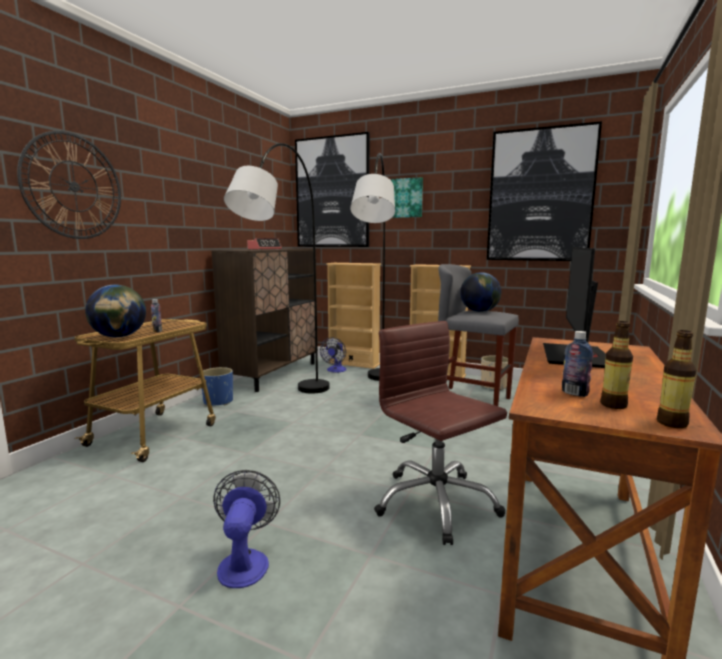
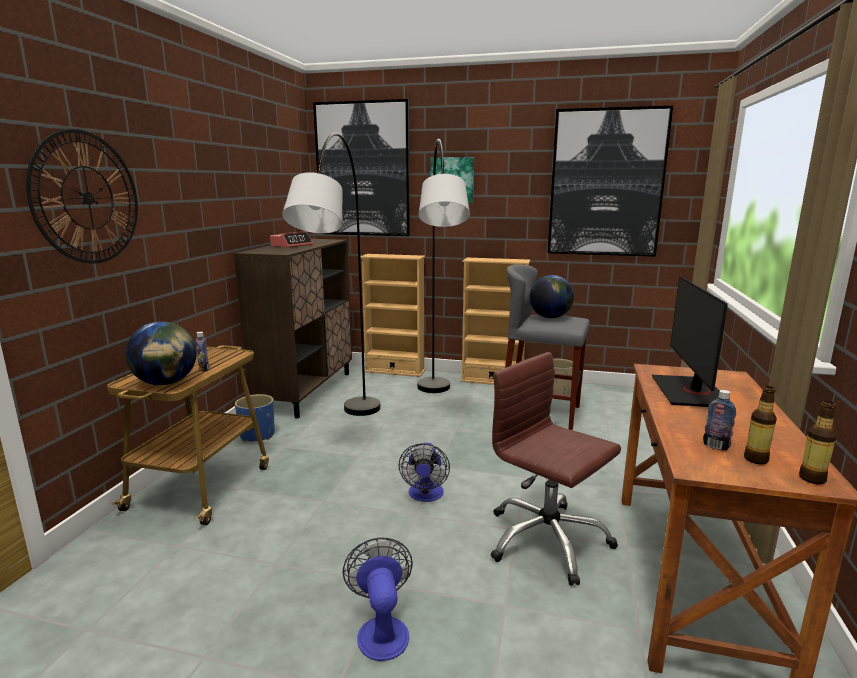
camera: 10 degrees left, 5 degrees up
fan [320,338,347,373] -> fan moved to [399,442,450,502]

